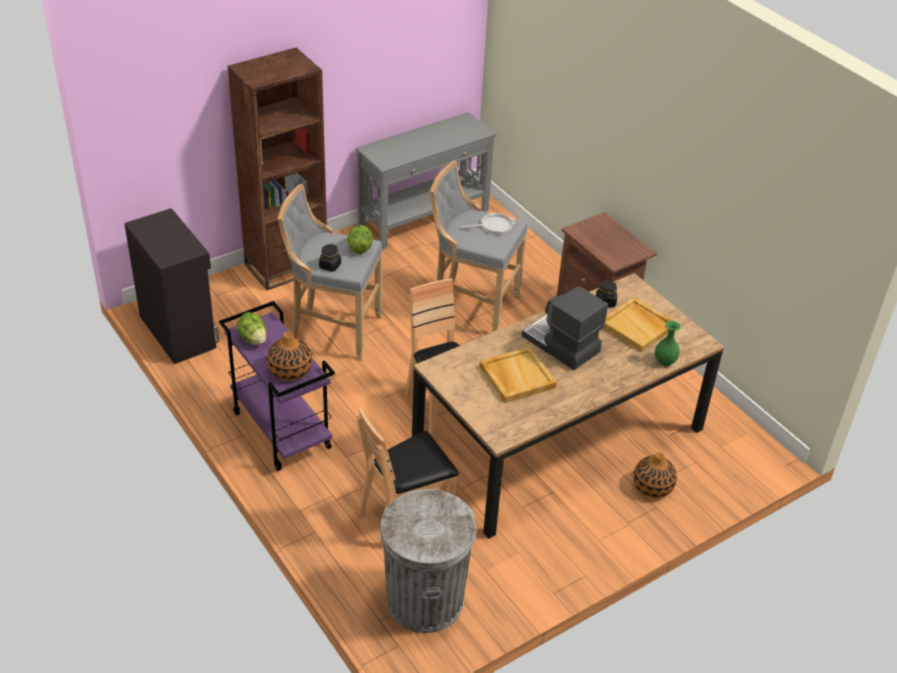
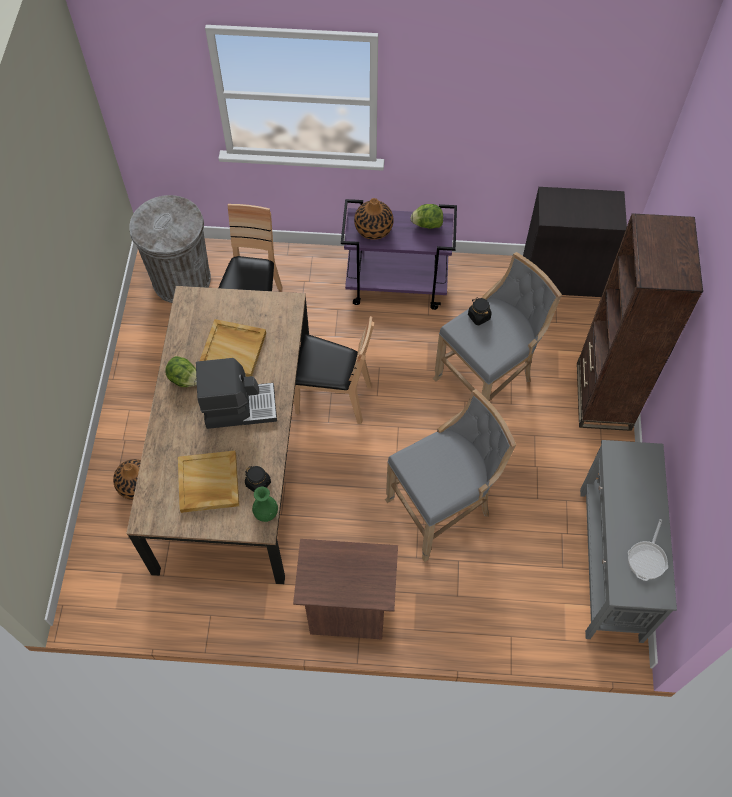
camera: 130 degrees right, 20 degrees up
lettuce [347,225,373,254] -> lettuce moved to [165,356,197,387]
frying pan [460,212,515,235] -> frying pan moved to [628,519,668,581]
green vase [655,321,680,366] -> green vase moved to [252,487,278,522]

